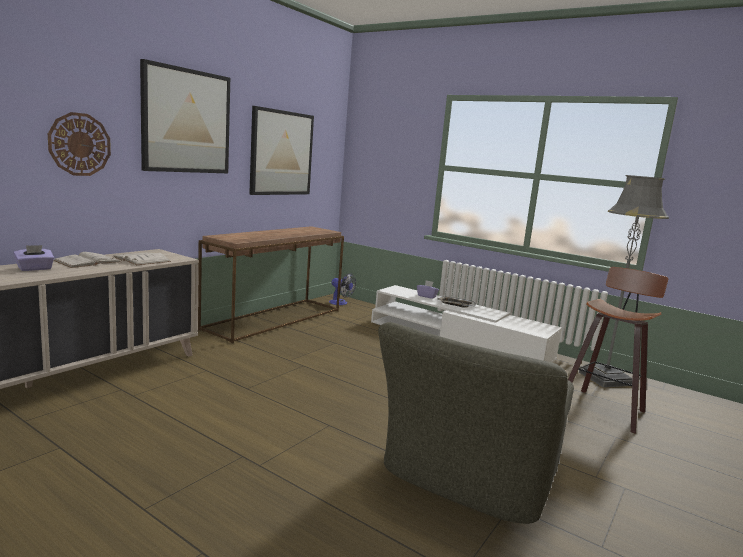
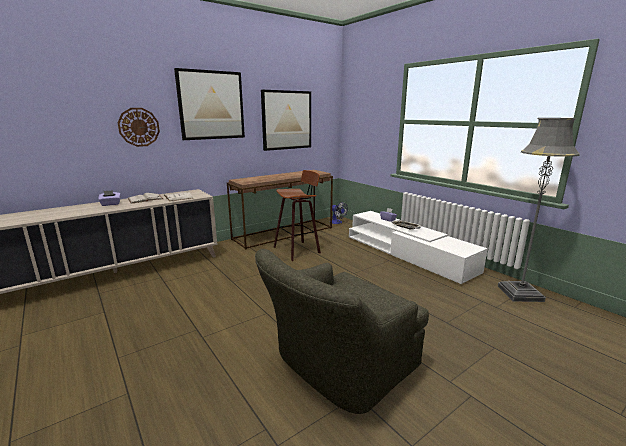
camera: 20 degrees right, 5 degrees up
stool [568,267,668,434] -> stool moved to [274,170,321,261]

